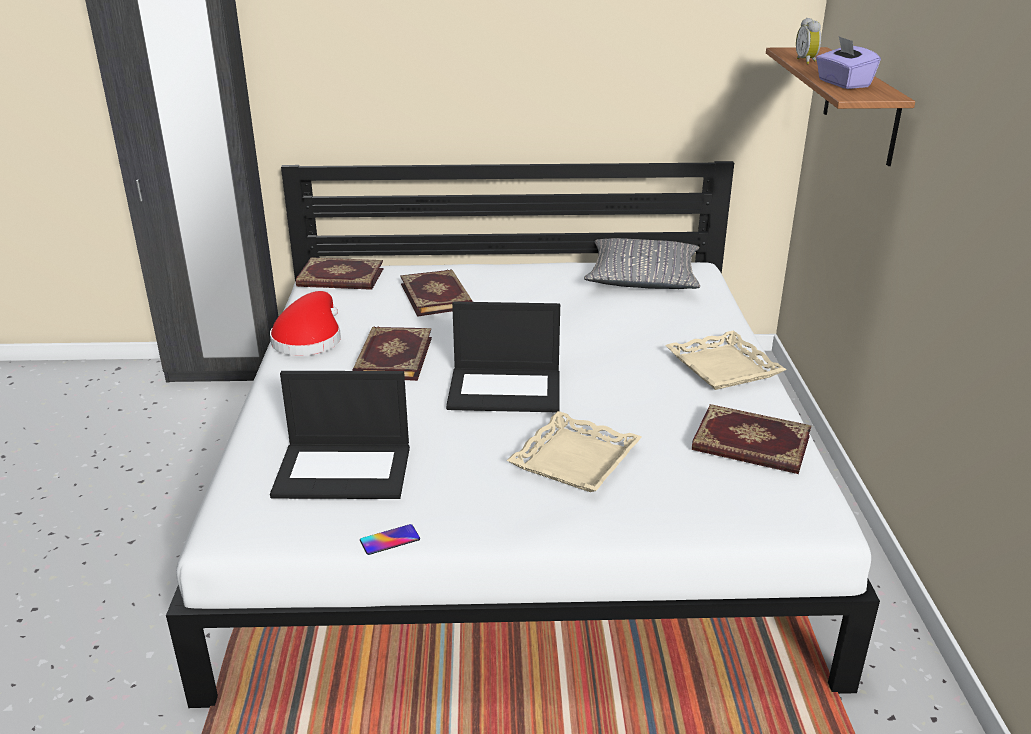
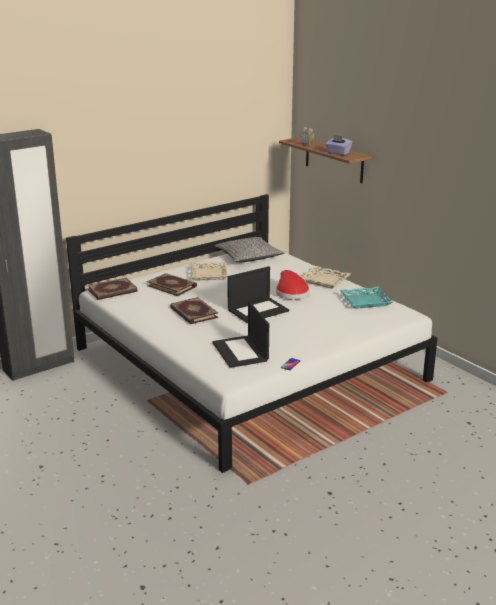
camera: 35 degrees left, 5 degrees down
red hat [270,291,341,356] -> red hat moved to [276,270,309,300]
laptop [270,371,410,499] -> laptop turned 105 degrees clockwise [213,302,269,368]
beige tray [506,411,642,492] -> beige tray moved to [191,261,228,280]
book [692,404,812,474] -> turquoise tray [340,287,393,309]

